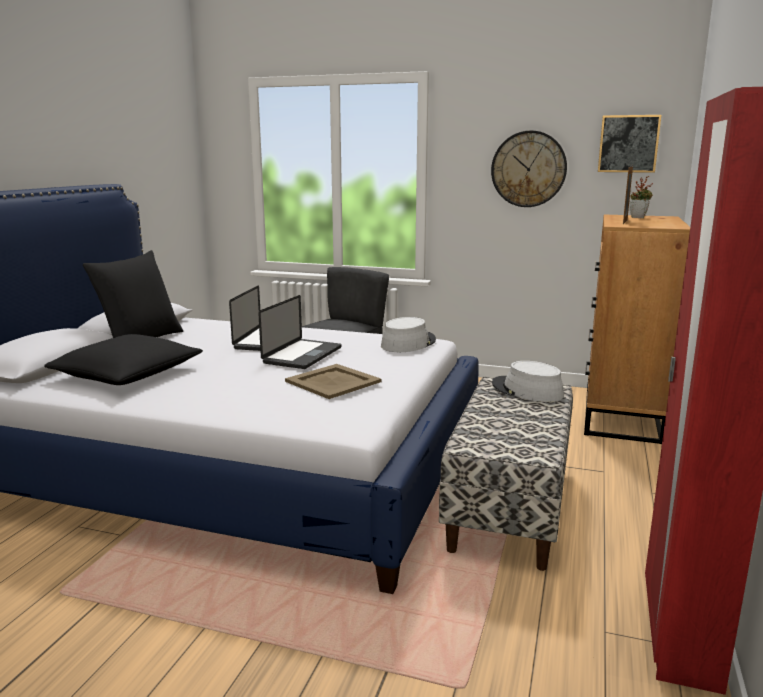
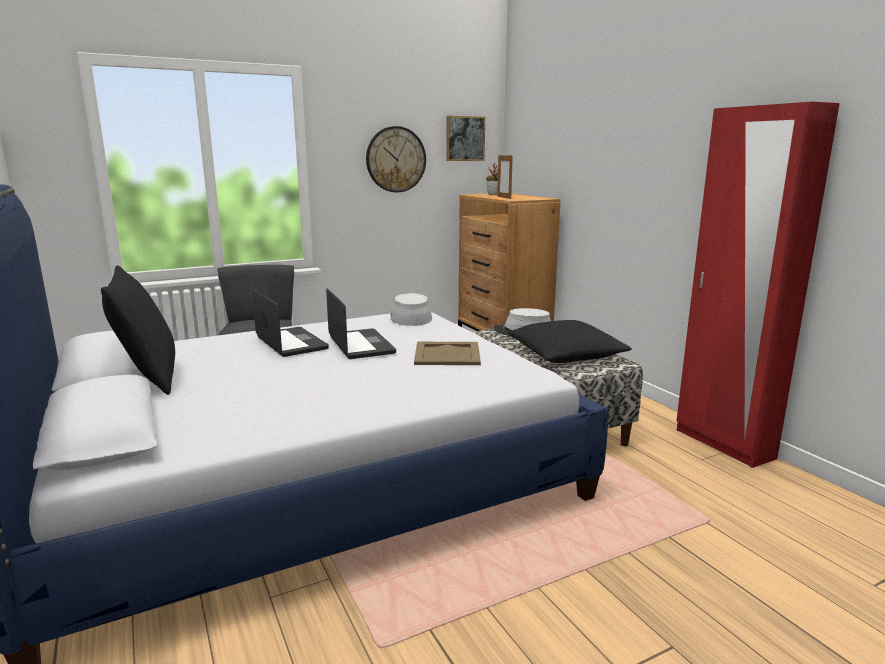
camera: 45 degrees left, 0 degrees up
black pillow [44,334,203,385] -> black pillow moved to [507,320,632,363]

